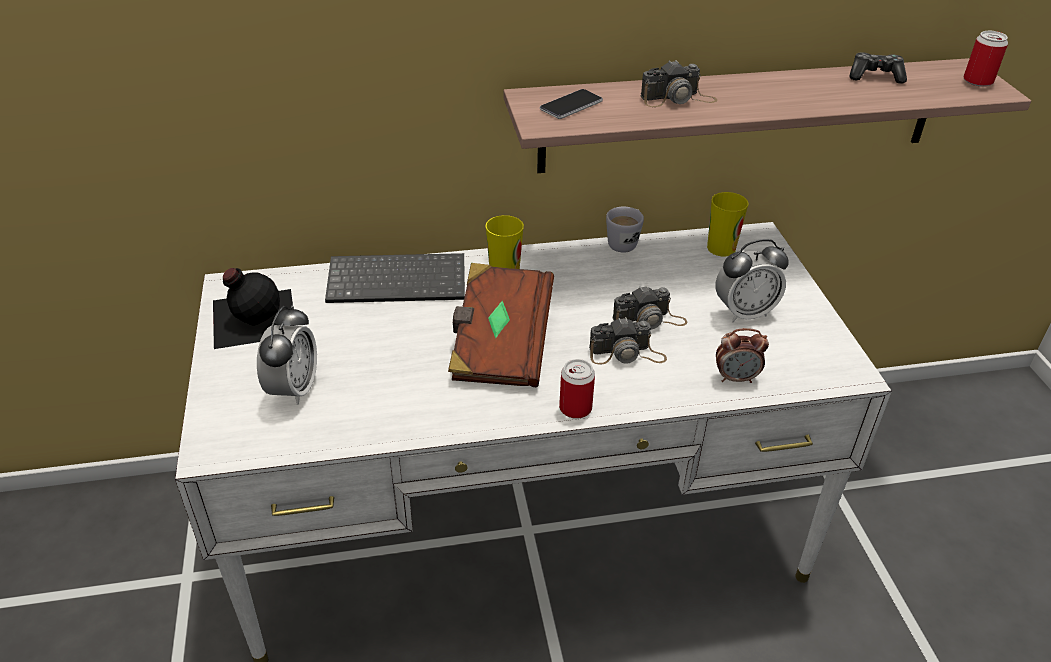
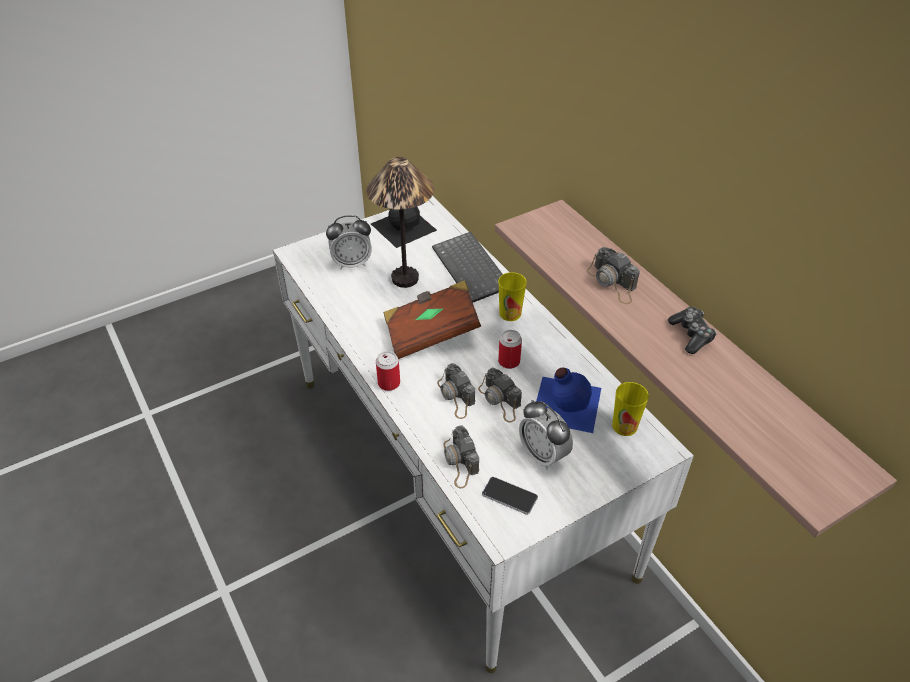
camera: 70 degrees right, 5 degrees up
phone [540,89,603,119] -> phone moved to [482,477,538,515]
white mug [606,207,644,253] -> none
alarm clock [716,328,769,383] -> camera [443,425,479,488]
game controller [850,52,907,84] -> game controller moved to [668,307,717,354]
can [964,31,1008,87] -> can moved to [498,330,522,369]
none -> table lamp [366,157,434,288]
none -> blue bottle [536,368,601,433]

